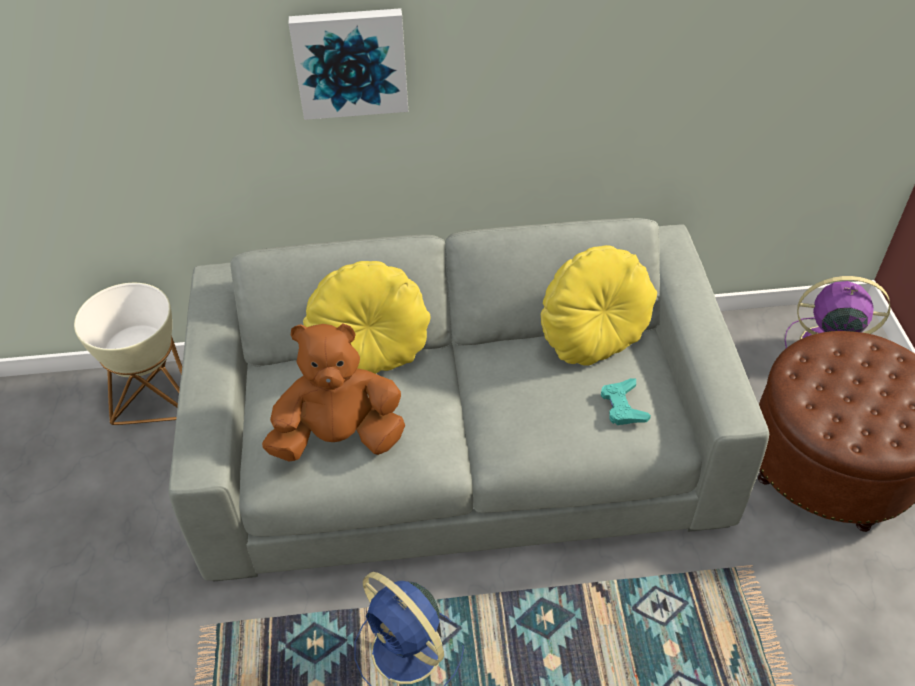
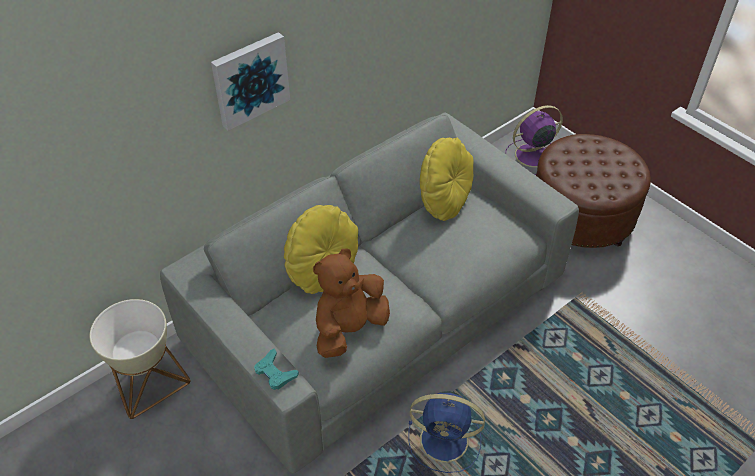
camera: 35 degrees left, 0 degrees up
turquoise game controller [601,378,651,425] -> turquoise game controller moved to [254,348,299,390]

